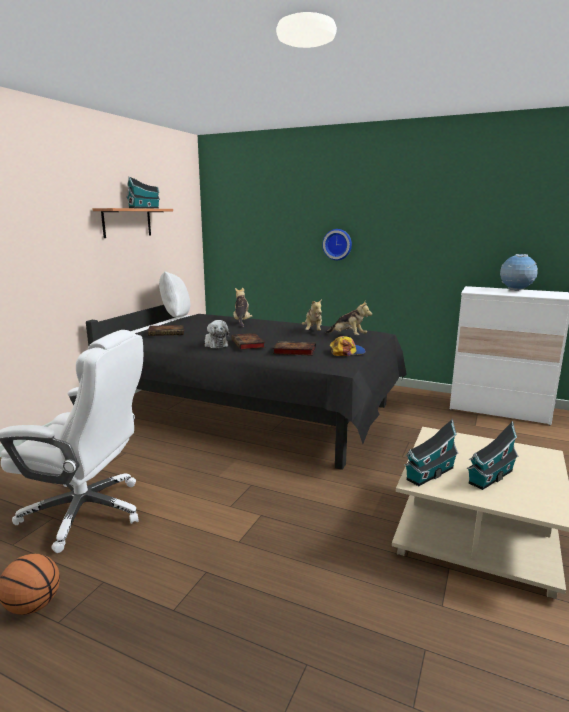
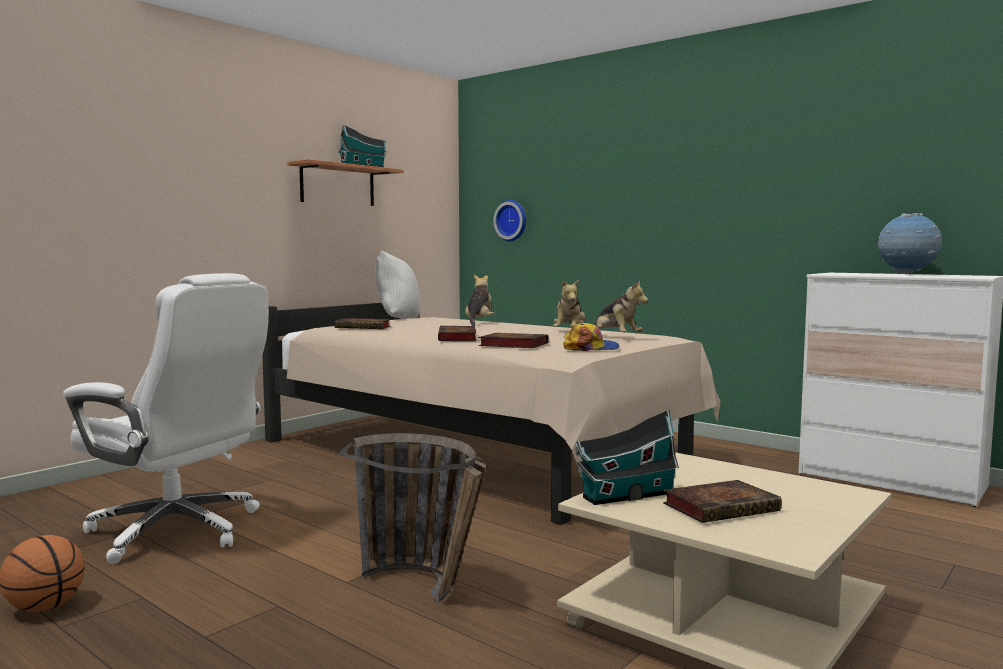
camera: 15 degrees right, 10 degrees down
black bed [86,305,406,470] -> beige bed [262,303,721,525]
plush toy [204,320,230,348] -> none
wall clock [322,229,352,260] -> wall clock moved to [493,200,526,241]
toy house [466,421,518,490] -> book [663,480,782,523]
none -> basket [340,433,486,603]

